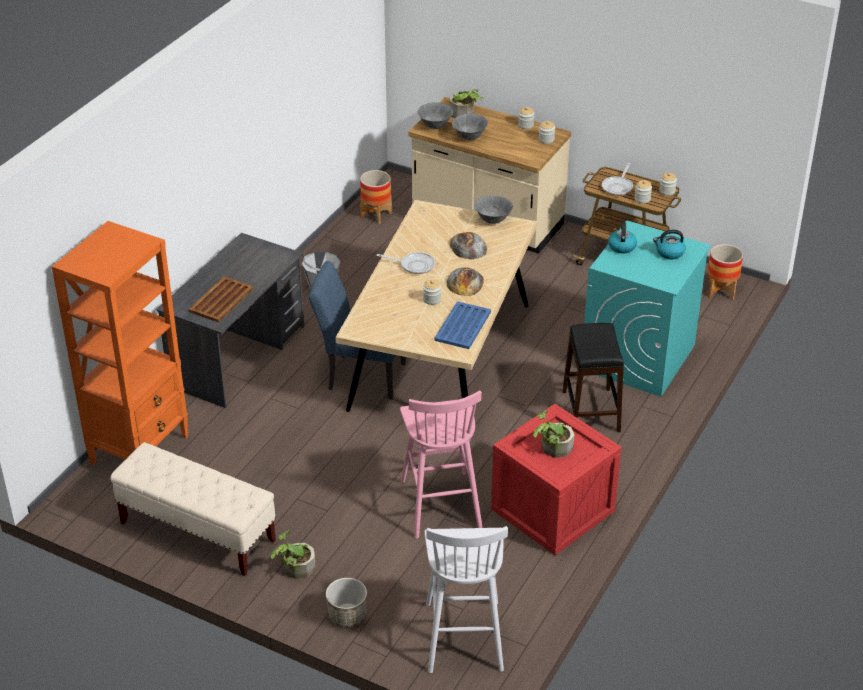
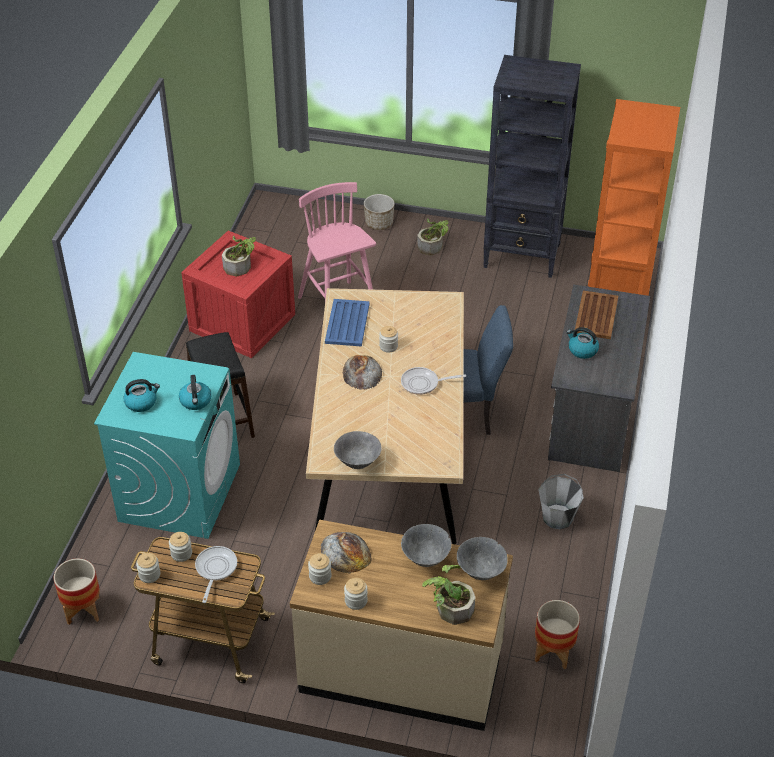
camera: 165 degrees right, 5 degrees up
beige bench [110,442,276,576] -> black bookcase [483,55,581,278]
white stool [424,526,508,673] -> none
bread [450,232,487,260] -> bread moved to [321,532,372,573]
none -> kettle [566,327,599,359]

